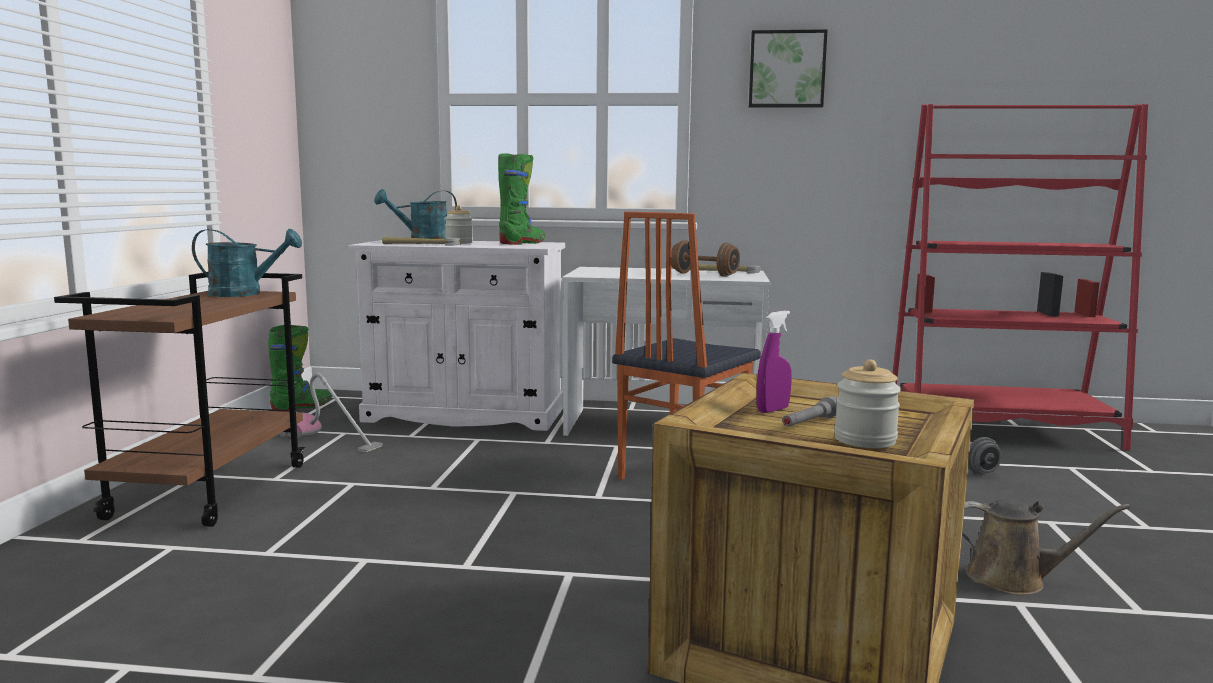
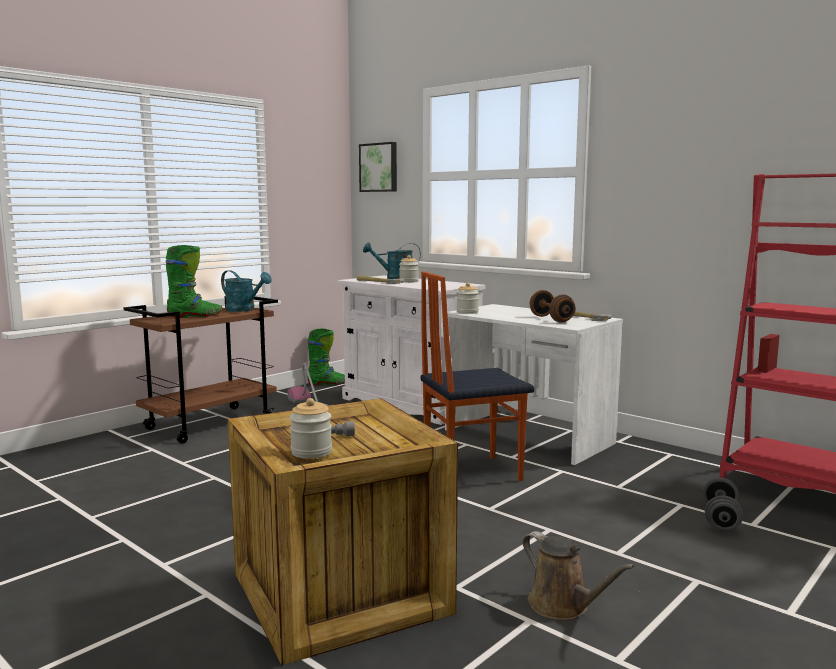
camera: 35 degrees right, 0 degrees up
green boot [498,153,546,245] -> green boot moved to [166,245,223,318]
picture [749,29,828,108] -> picture moved to [359,142,397,192]
purple spray bottle [757,311,792,413] -> none
none -> jar [456,283,479,314]

